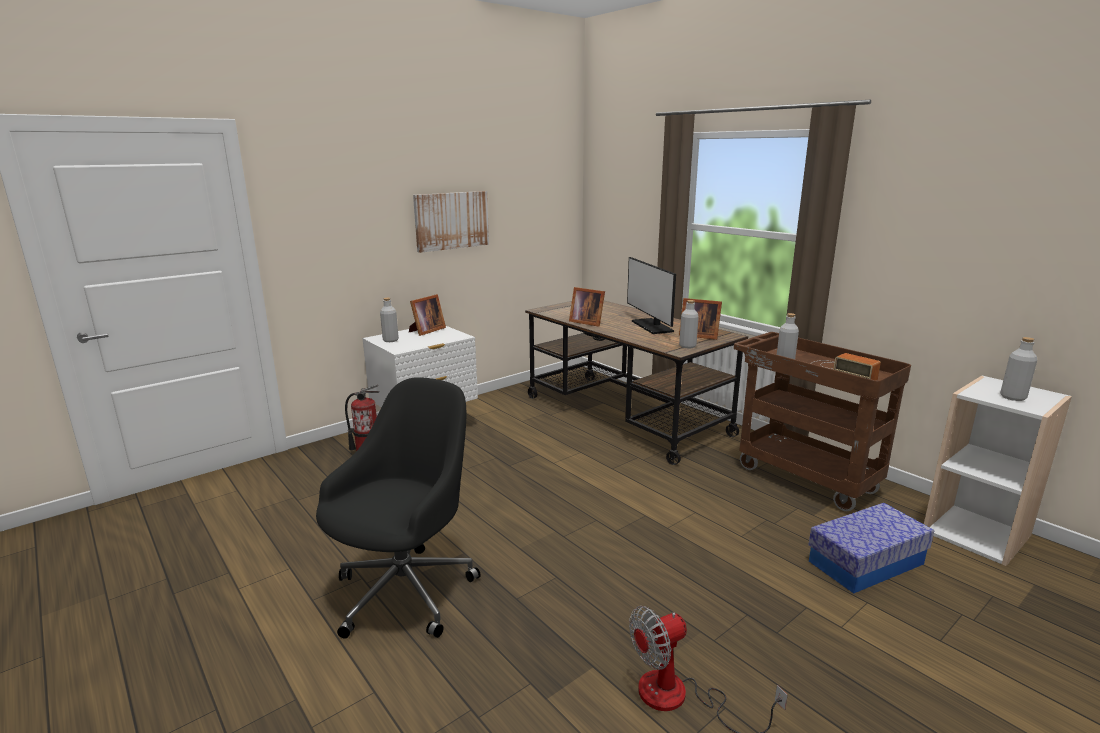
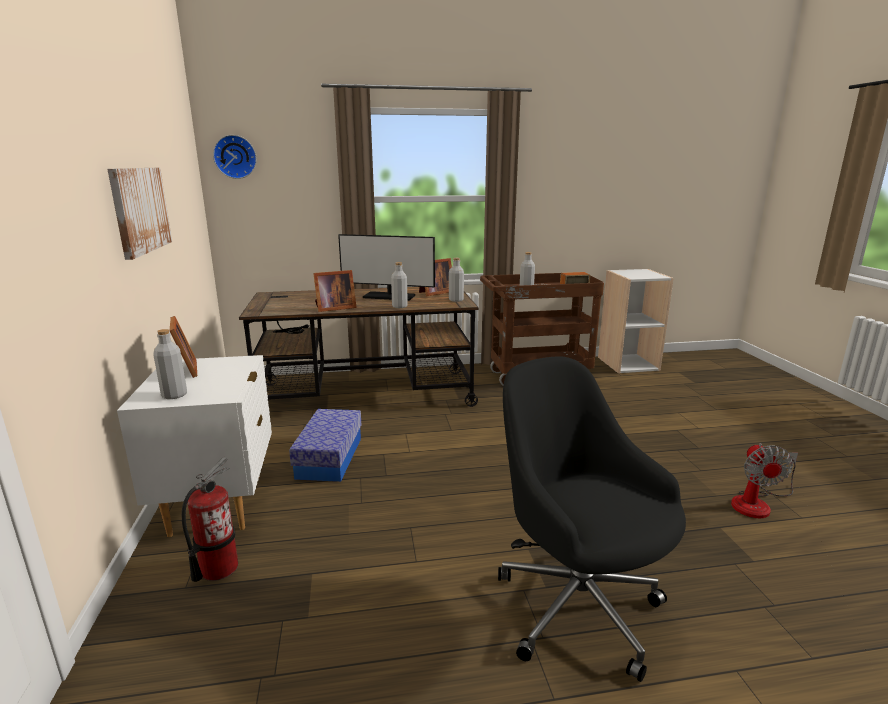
camera: 60 degrees left, 0 degrees up
storage box [808,503,934,594] -> storage box moved to [289,409,362,482]
grey bottle [1000,337,1037,401] -> grey bottle moved to [391,262,408,308]
none -> wall clock [213,135,257,179]

